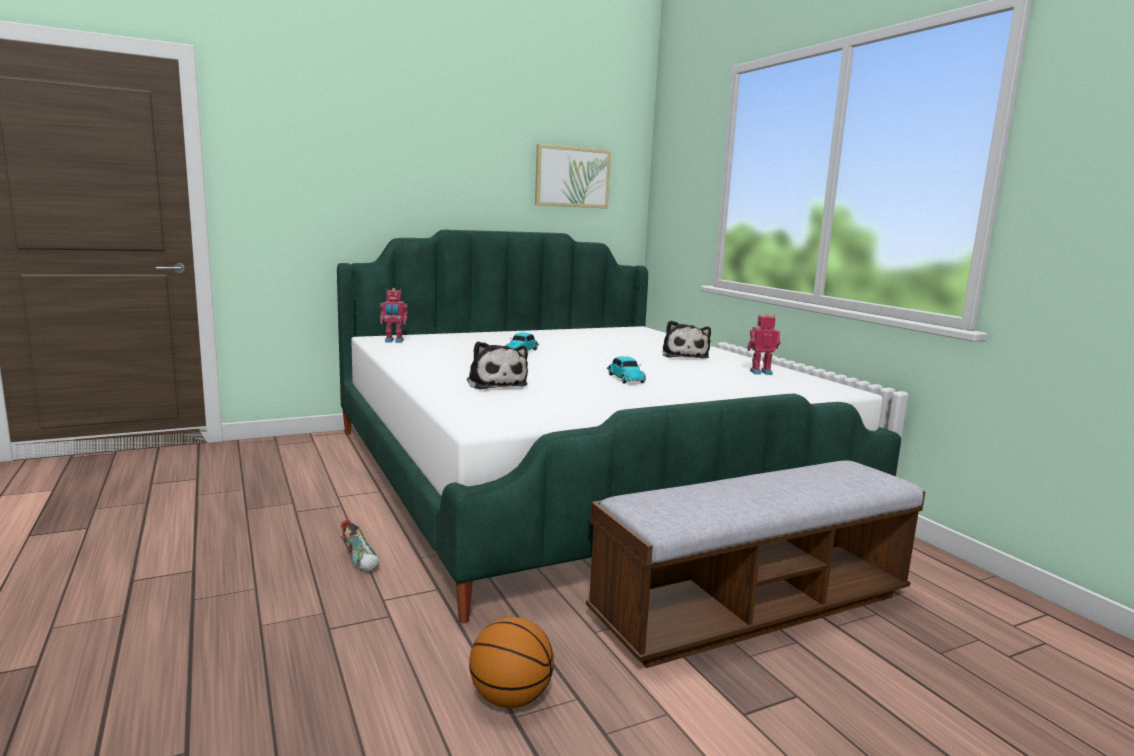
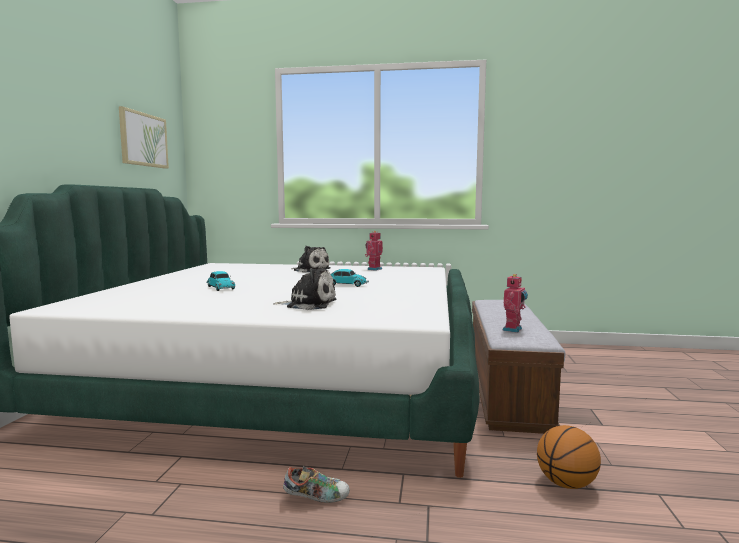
camera: 55 degrees left, 5 degrees down
toy robot [380,288,408,343] -> toy robot moved to [502,274,528,333]

